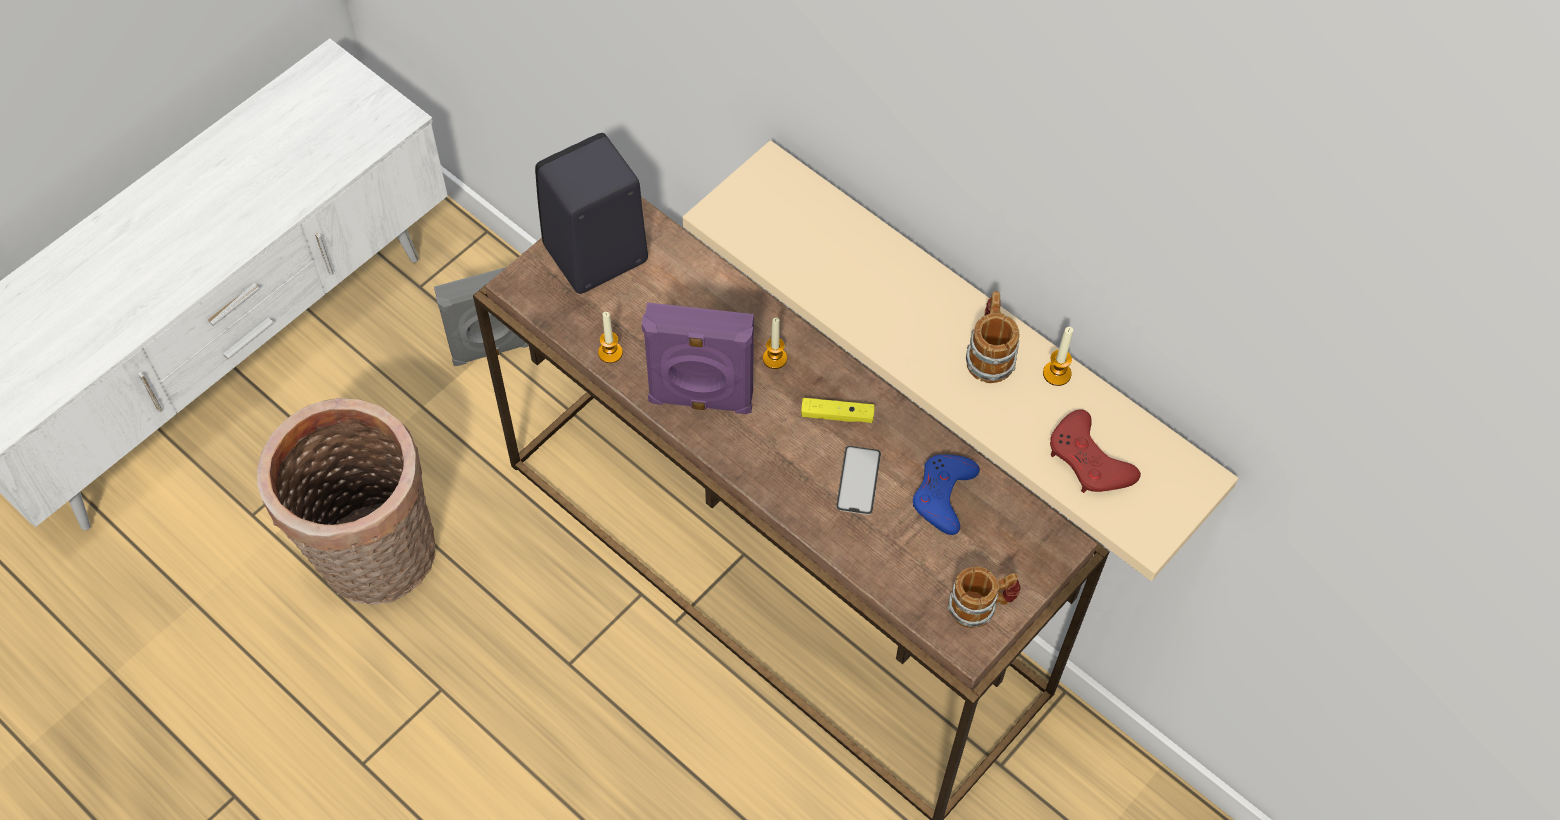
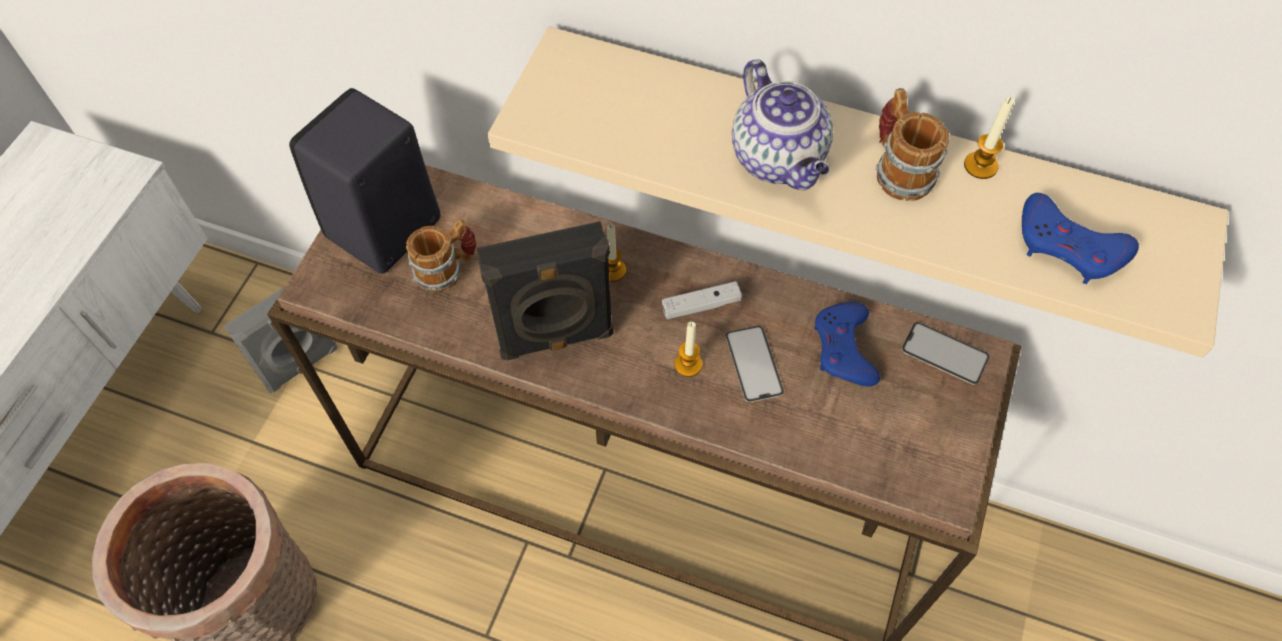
camera: 20 degrees left, 0 degrees up
candle [598,312,623,363] -> candle moved to [674,321,702,377]
purple speaker [642,302,754,414] -> black speaker [477,221,614,360]
yellow game controller [801,398,875,423] -> white game controller [662,281,742,319]
mug [948,566,1020,628] -> mug moved to [406,219,476,293]
red game controller [1050,409,1141,493] -> blue game controller [1022,193,1139,284]
none -> teapot [732,59,833,190]
none -> phone [902,322,989,385]

